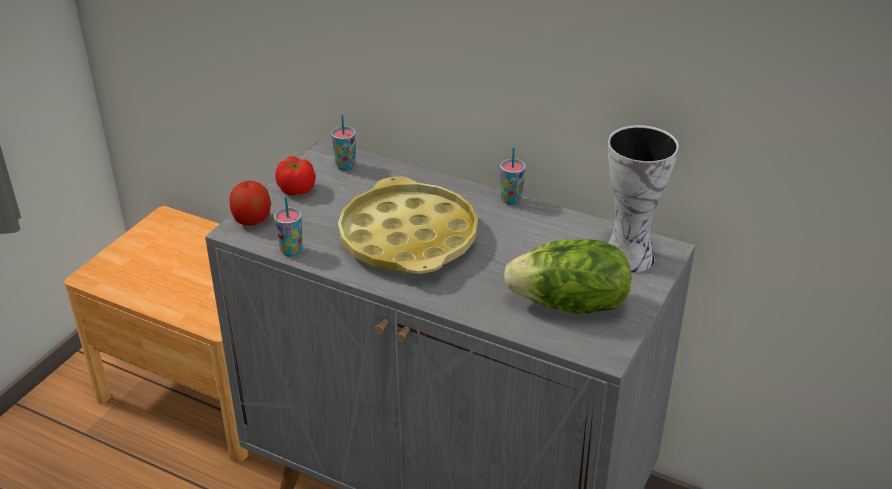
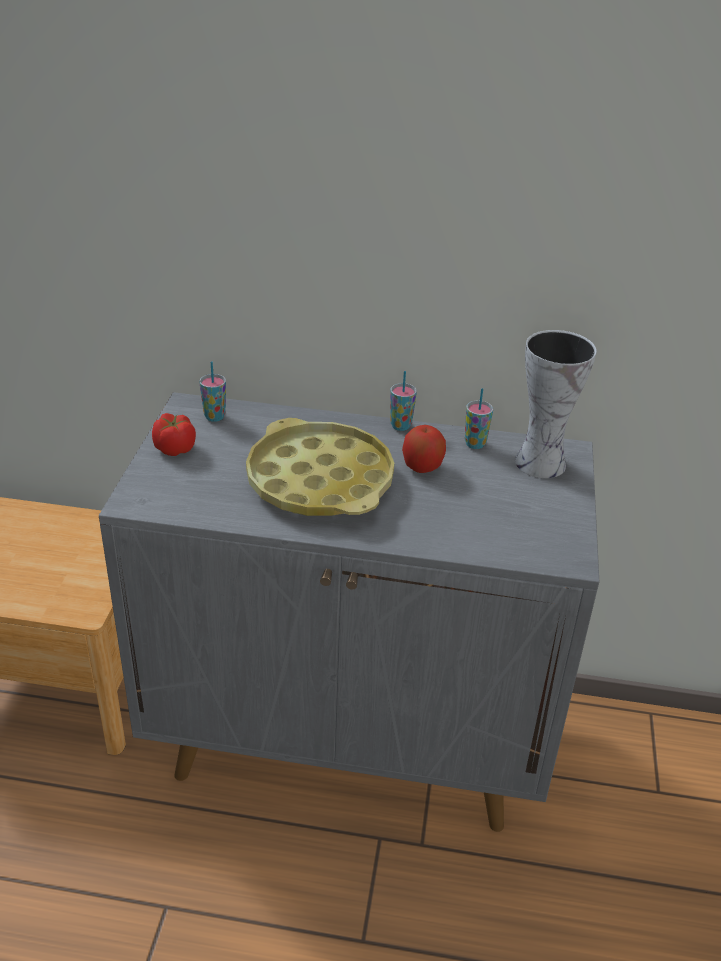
camera: 20 degrees left, 0 degrees up
apple [230,181,271,226] -> apple moved to [402,425,446,473]
cup [274,196,302,257] -> cup moved to [465,388,493,449]
lettuce [504,239,631,314] -> none

